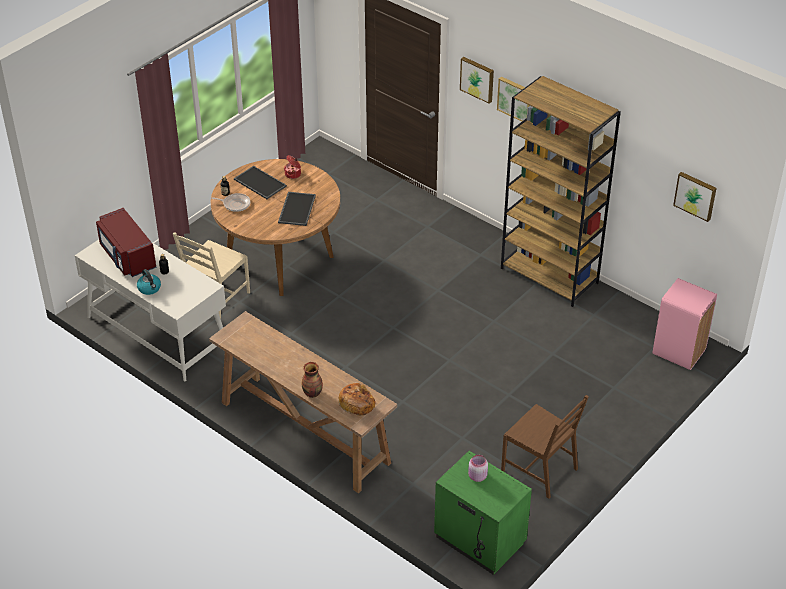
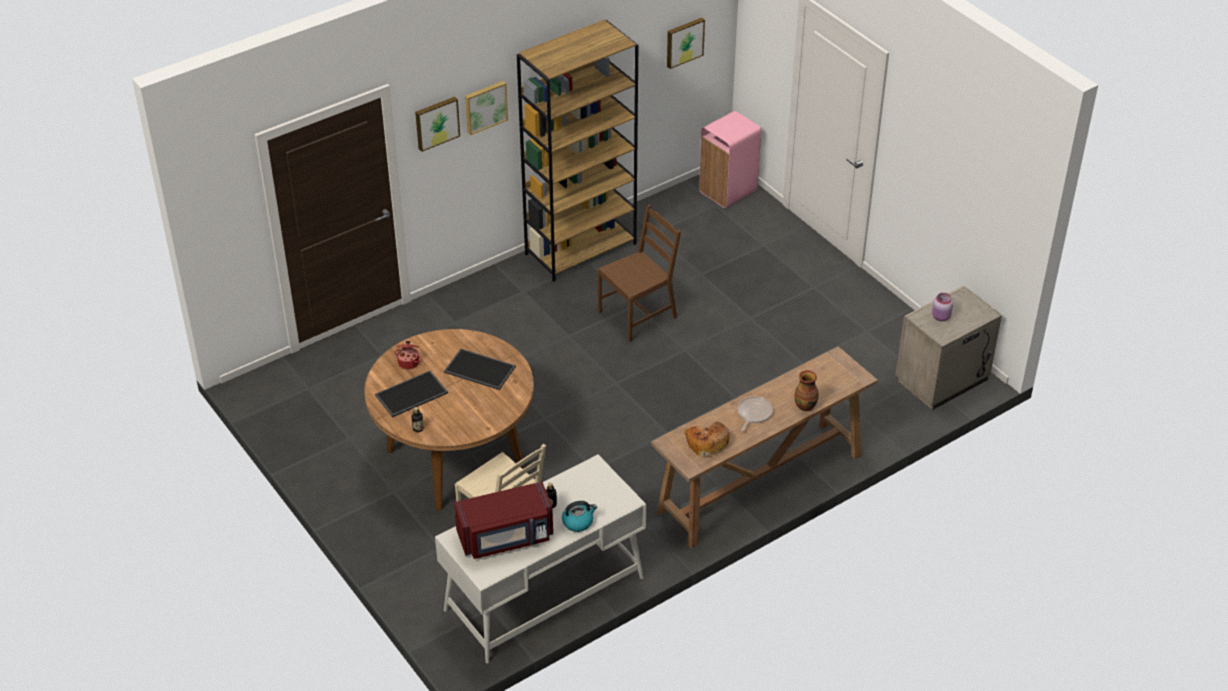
camera: 75 degrees left, 0 degrees up
frying pan [210,193,250,212] -> frying pan moved to [738,396,773,431]
bread [338,383,376,416] -> bread moved to [684,421,729,457]
green nightstand [434,451,532,575] -> beige nightstand [896,286,1002,410]
brown chair [501,395,589,499] -> brown chair moved to [598,204,681,342]

